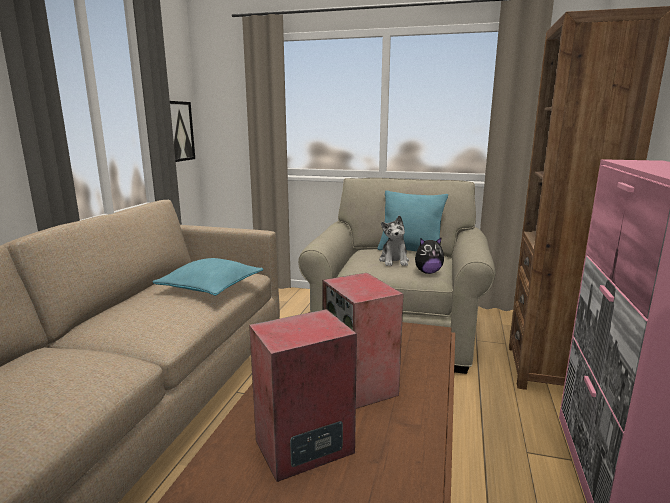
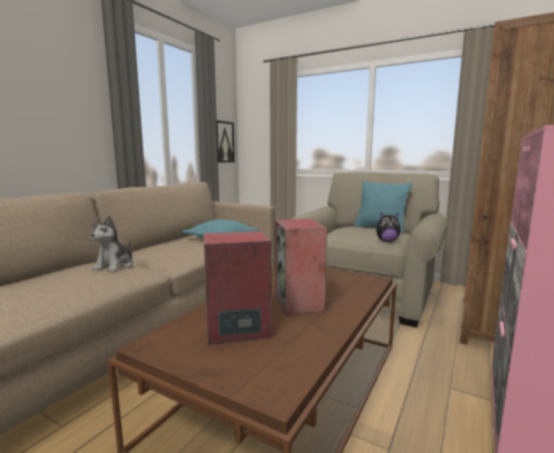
camera: 15 degrees right, 5 degrees down
plush toy [379,215,409,266] -> plush toy moved to [91,216,133,273]

